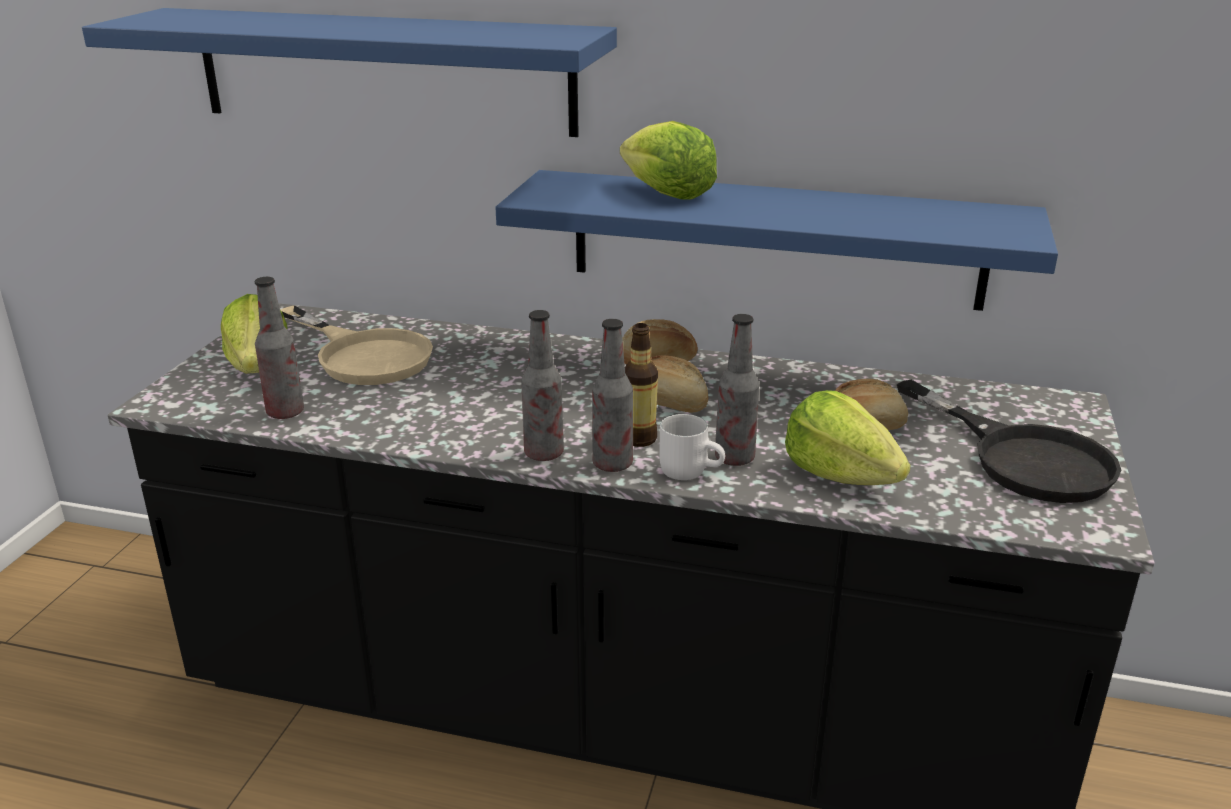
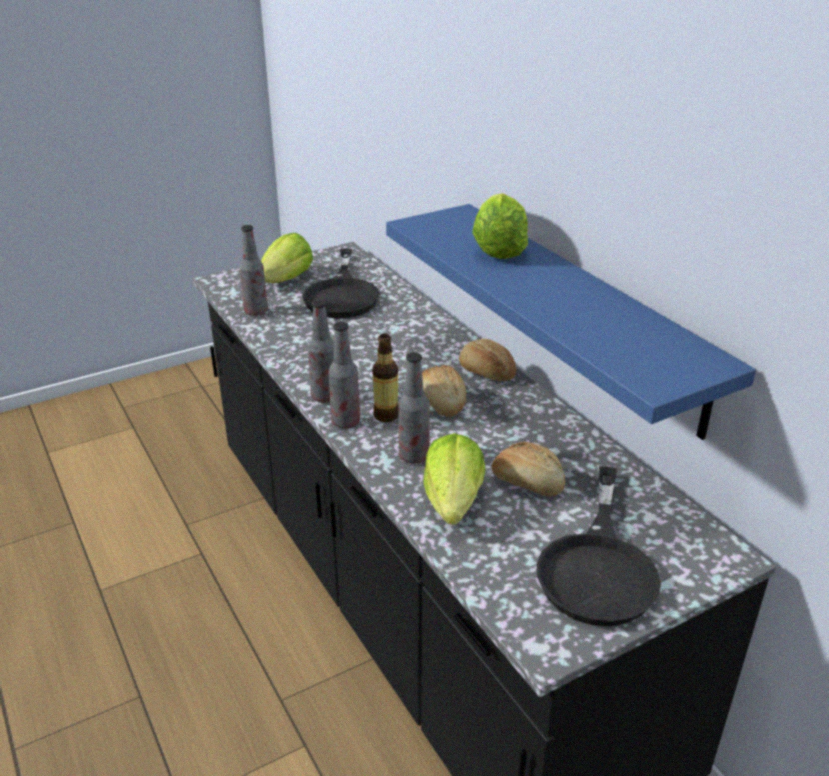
camera: 45 degrees right, 5 degrees up
blue shelf [82,8,617,137] -> none
beige frying pan [281,305,433,385] -> black frying pan [302,249,380,318]
white mug [659,414,725,480] -> none

